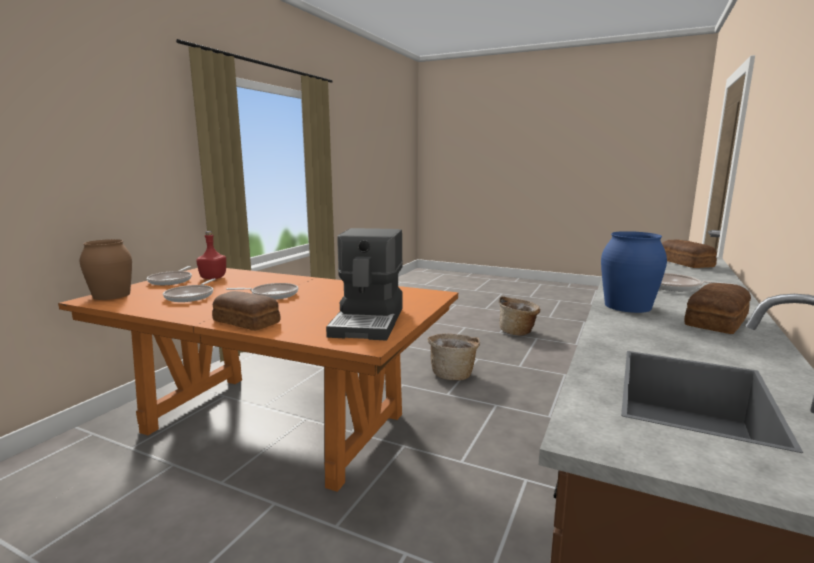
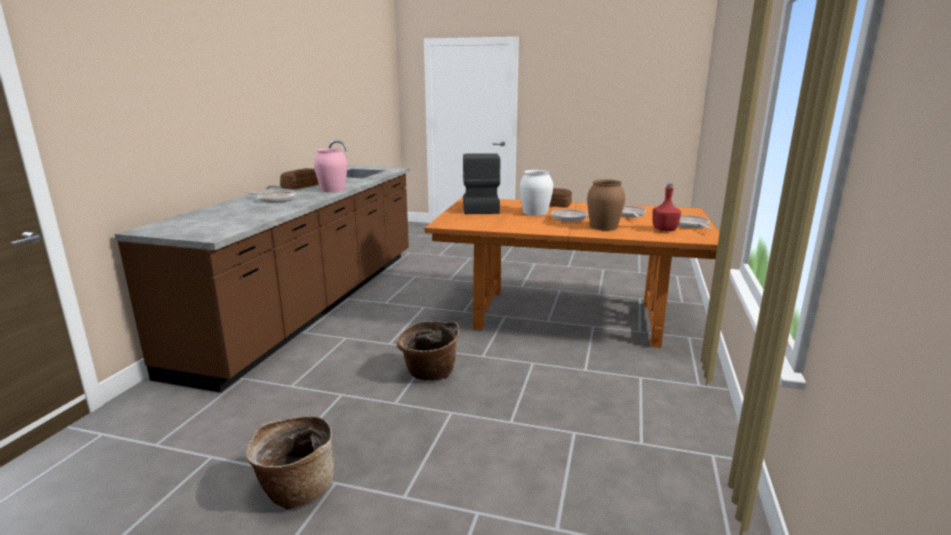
camera: 170 degrees right, 5 degrees up
brown vase [80,239,132,300] -> brown vase moved to [587,179,625,230]
blue vase [601,231,667,313] -> pink vase [314,148,347,192]
bread [662,240,717,268] -> none
none -> white vase [520,170,553,216]

